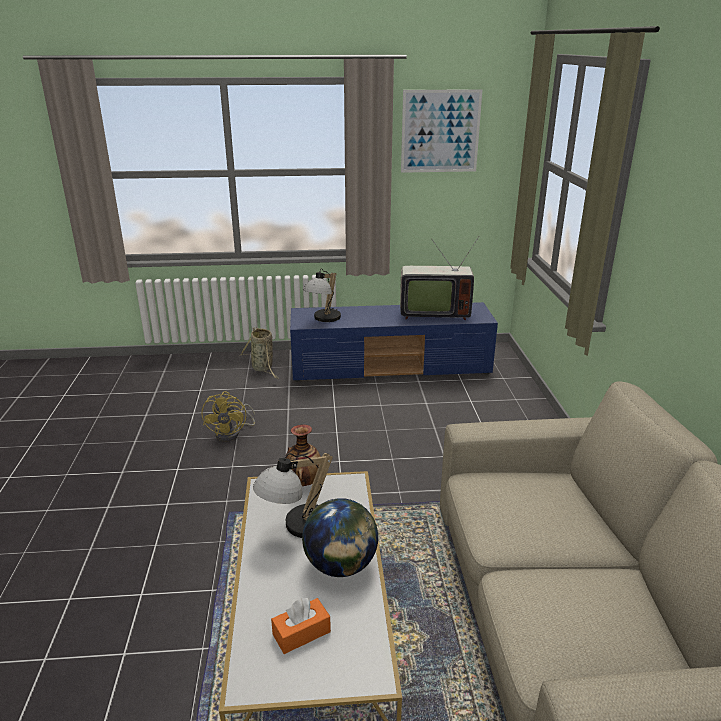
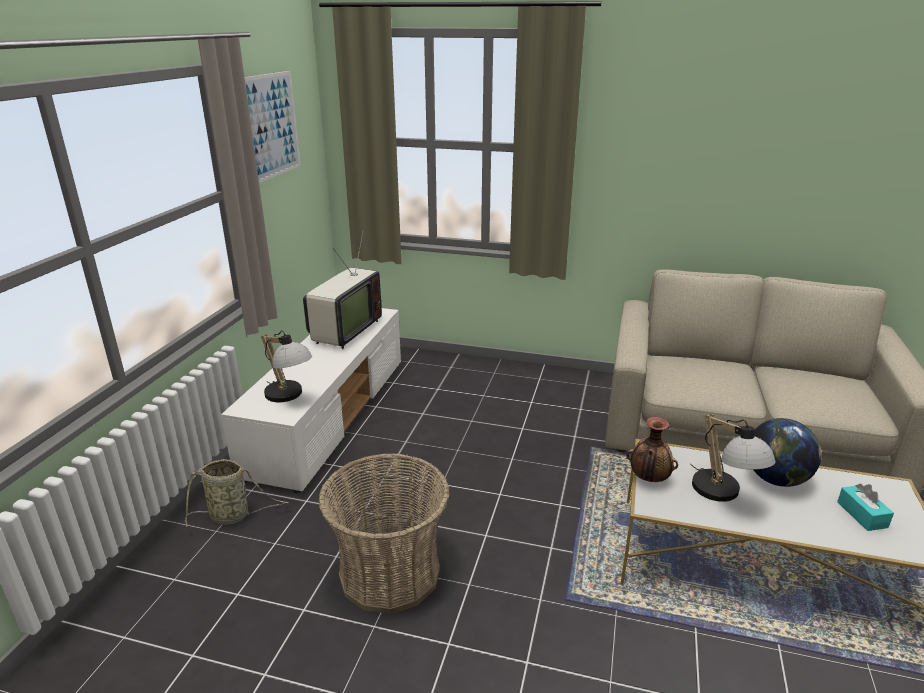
camera: 70 degrees left, 0 degrees up
yellow fan [202,391,255,441] -> basket [318,454,450,614]
orange tissue box [271,598,331,654] -> turquoise tissue box [837,484,894,531]
blue tv stand [290,302,498,382] -> white tv stand [221,308,401,493]

